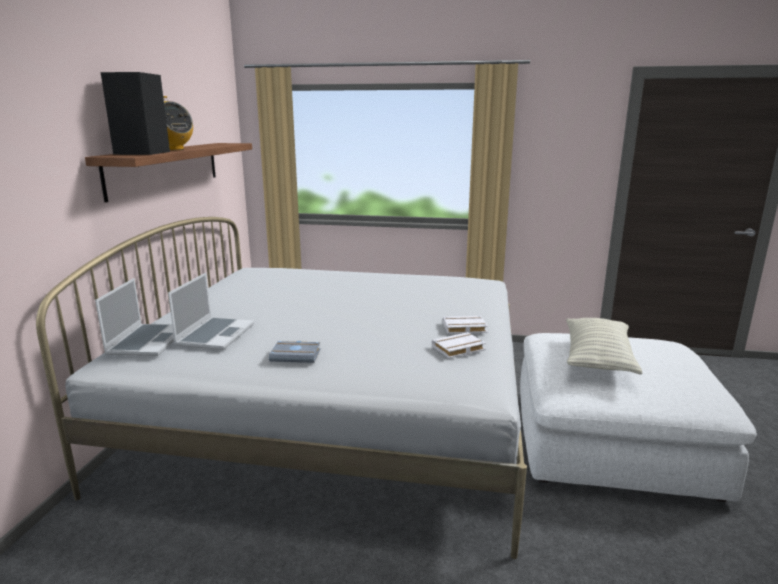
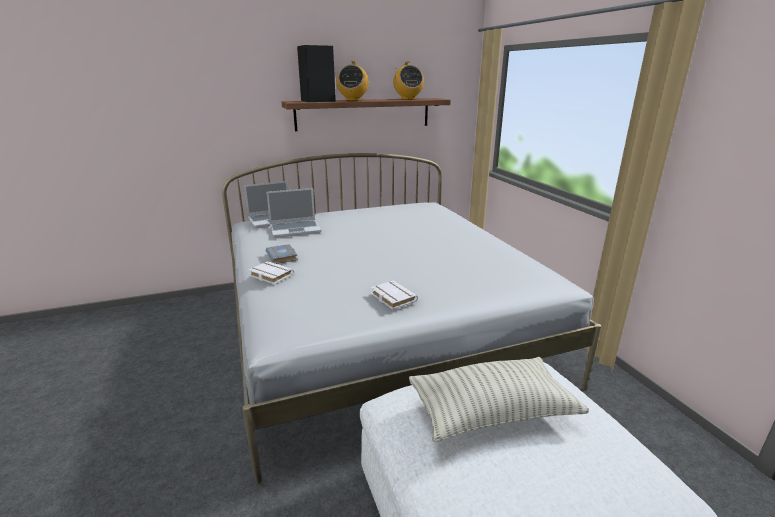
camera: 60 degrees right, 5 degrees up
white book [432,332,486,358] -> white book moved to [248,261,294,284]
none -> radio [393,61,424,100]

